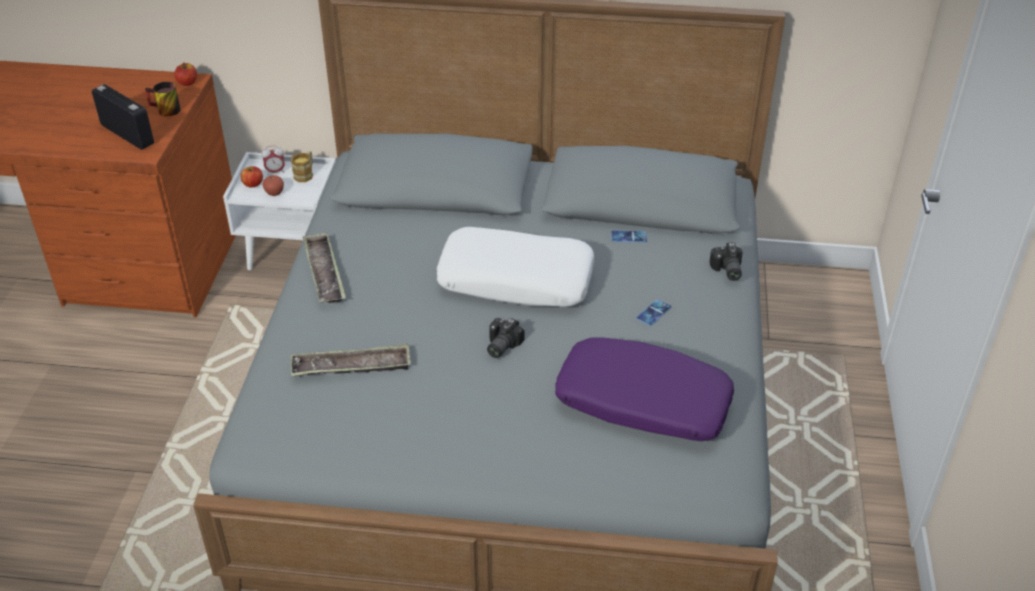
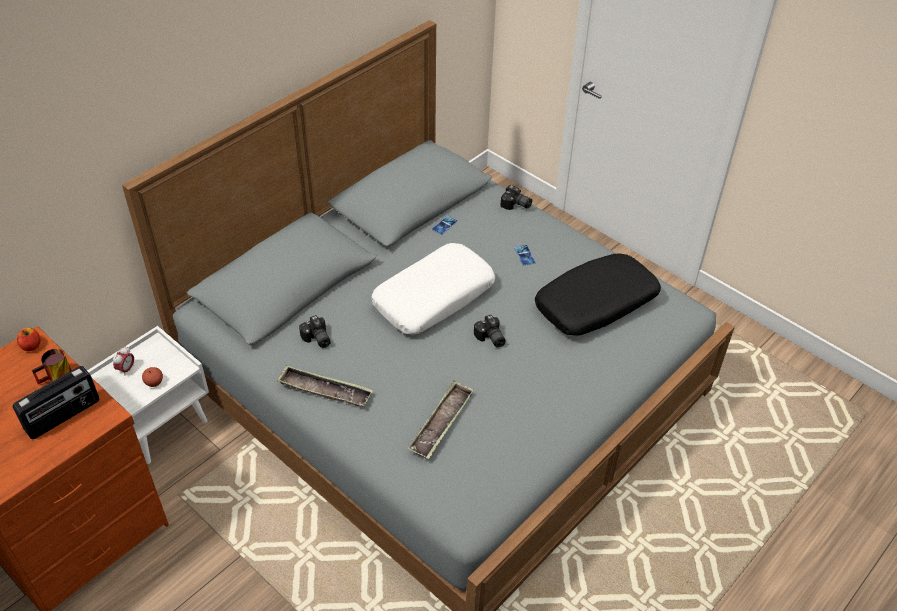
camera: 55 degrees left, 5 degrees up
radio [92,84,154,150] -> radio turned 150 degrees clockwise [13,366,99,439]
apple [241,166,263,187] -> none
mug [291,151,313,182] -> none
purple pillow [555,337,734,441] -> black pillow [535,253,661,336]
none -> camera [299,315,331,348]

